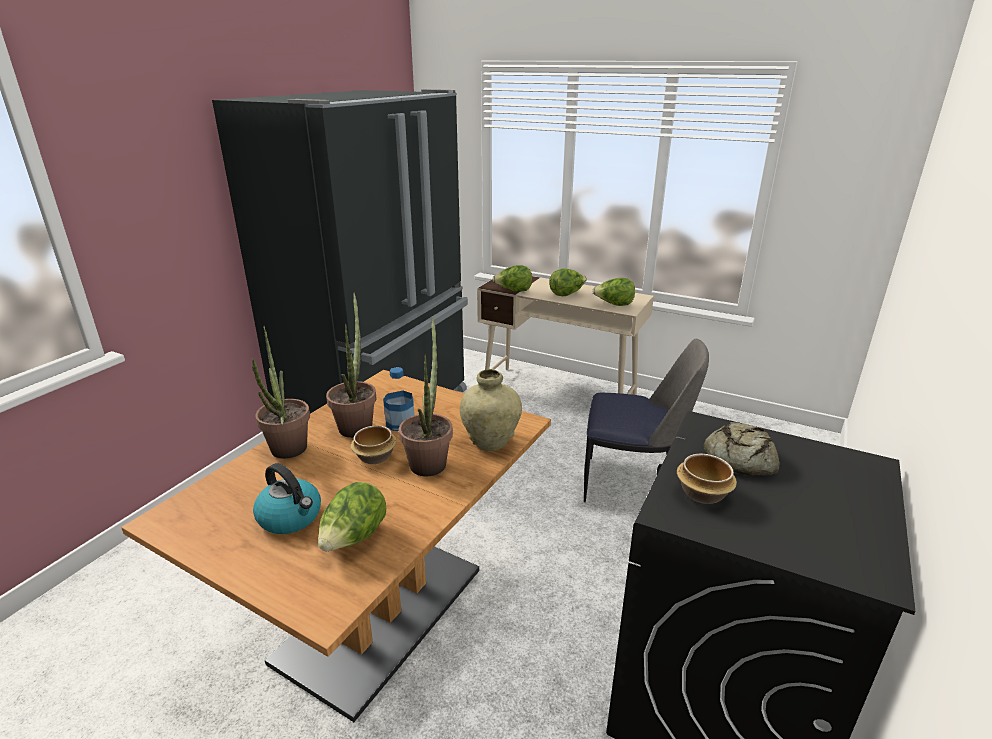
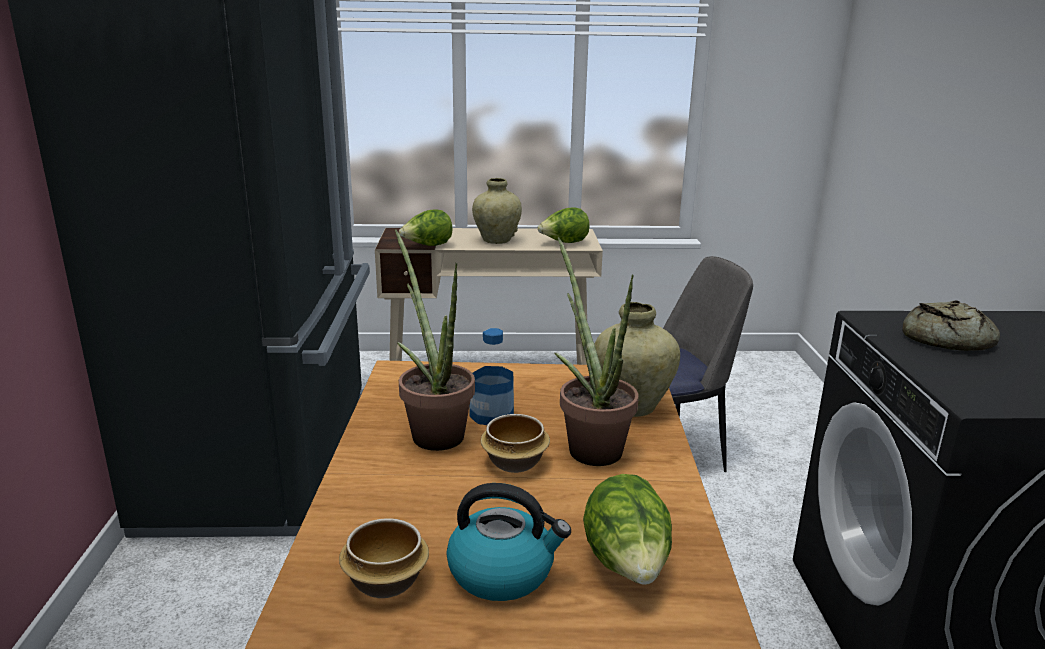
camera: 30 degrees left, 5 degrees down
potted plant [252,326,310,459] -> none
lettuce [549,268,587,296] -> beige vase [472,178,522,244]
bowl [677,454,737,504] -> bowl moved to [339,518,429,598]

